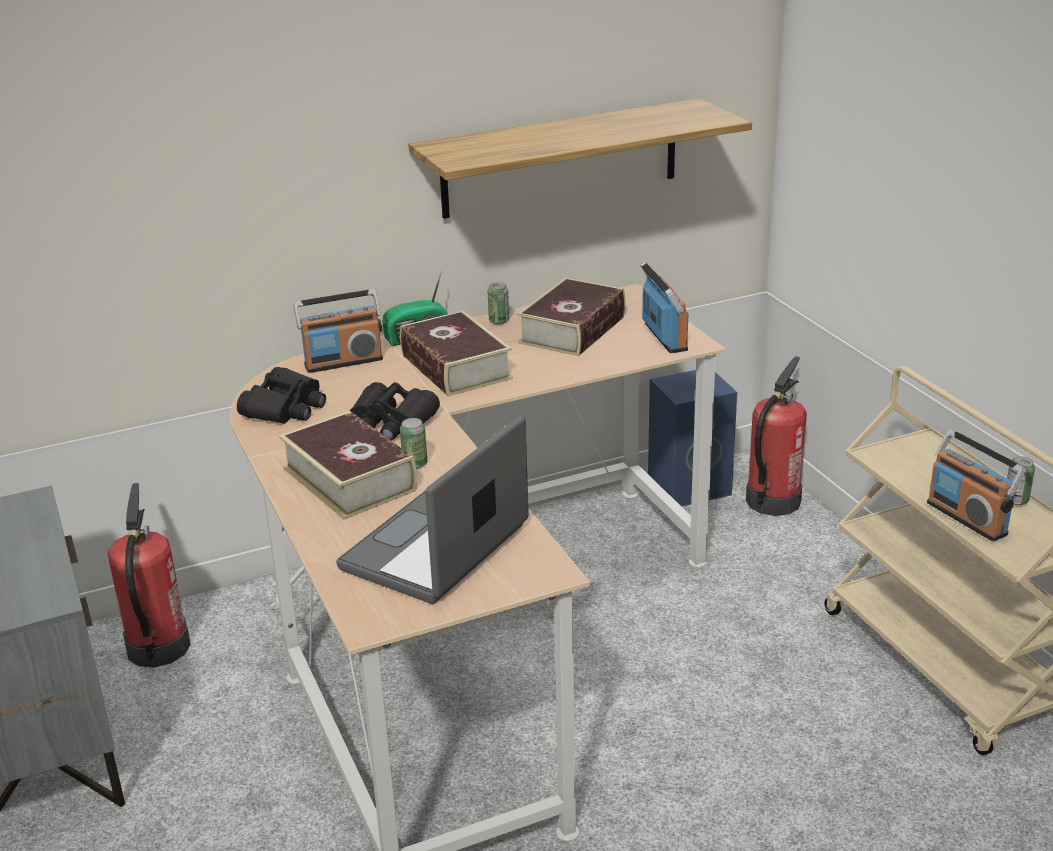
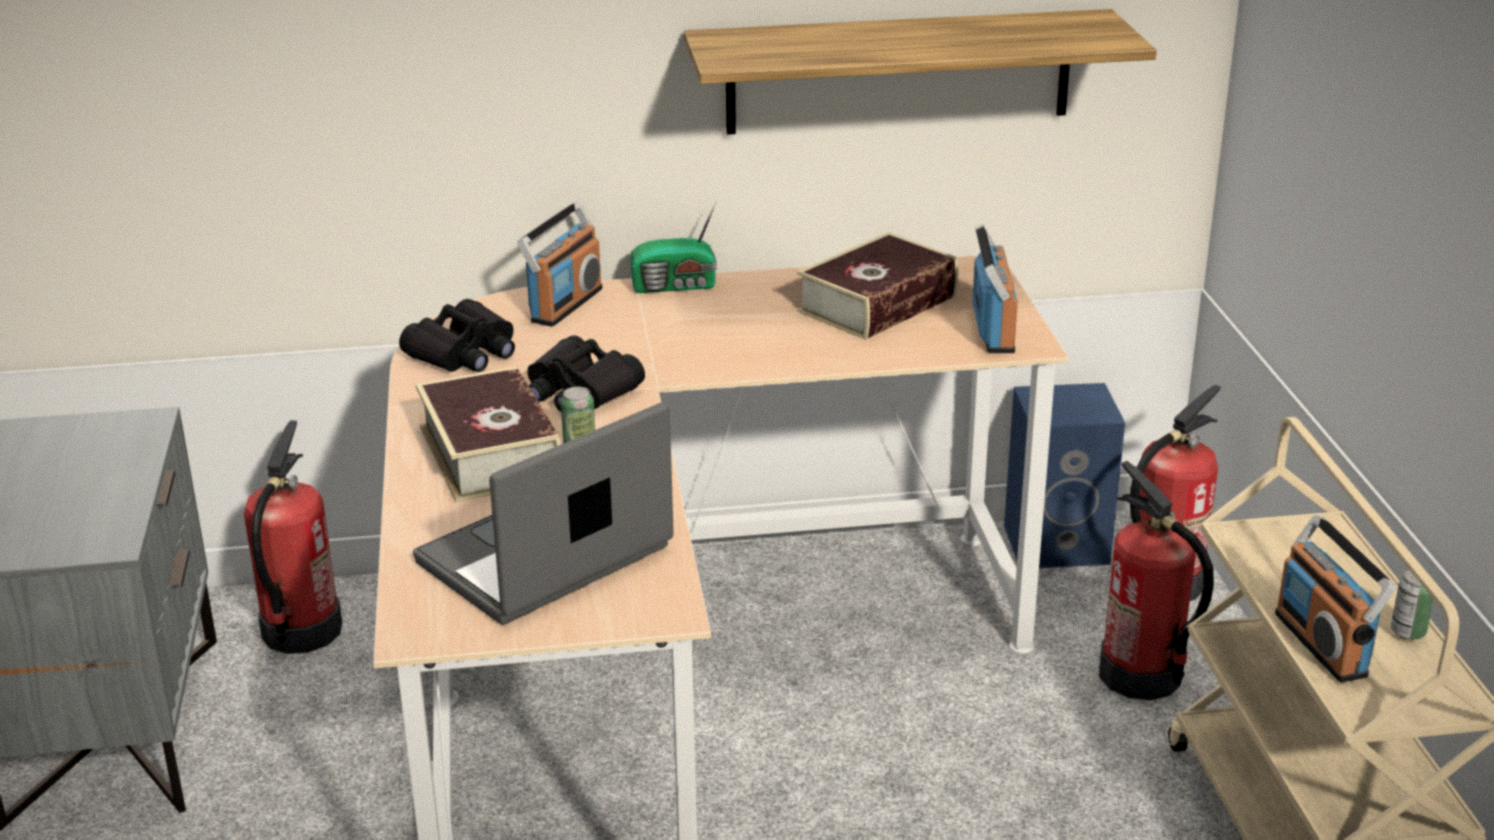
camera: 15 degrees right, 0 degrees up
radio [294,289,383,373] -> radio turned 60 degrees counterclockwise [517,202,602,327]
book [400,311,513,397] -> none
can [488,282,509,324] -> none
none -> fire extinguisher [1099,461,1214,700]

